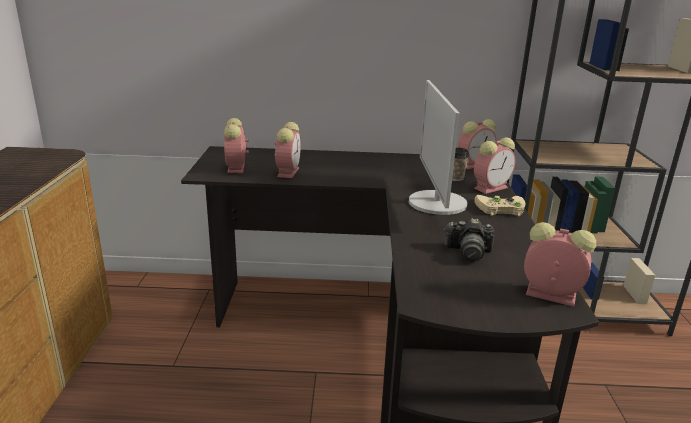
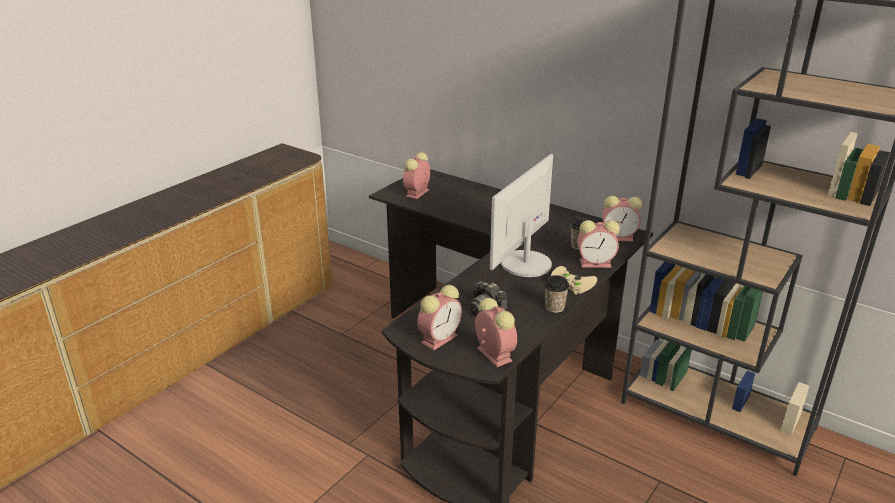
camera: 35 degrees right, 5 degrees up
alarm clock [274,122,301,178] -> alarm clock moved to [417,285,462,350]
none -> cup [544,275,569,313]

